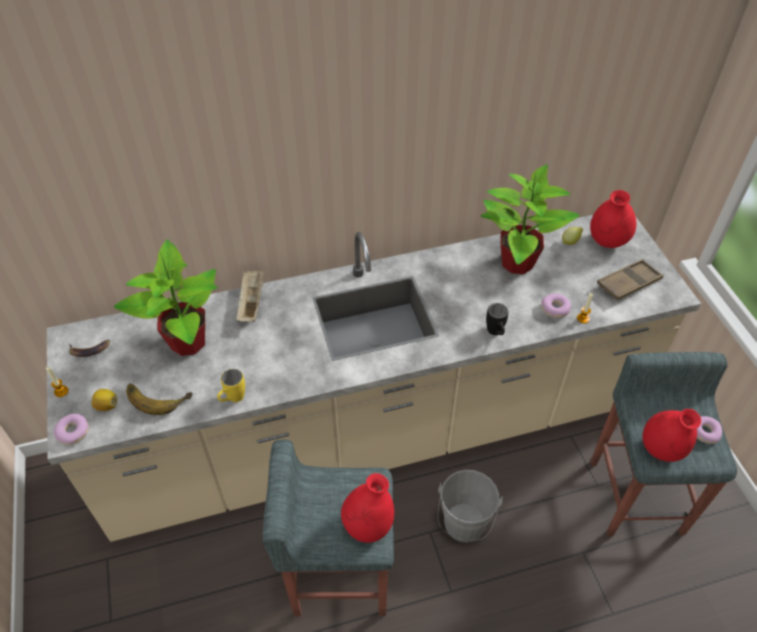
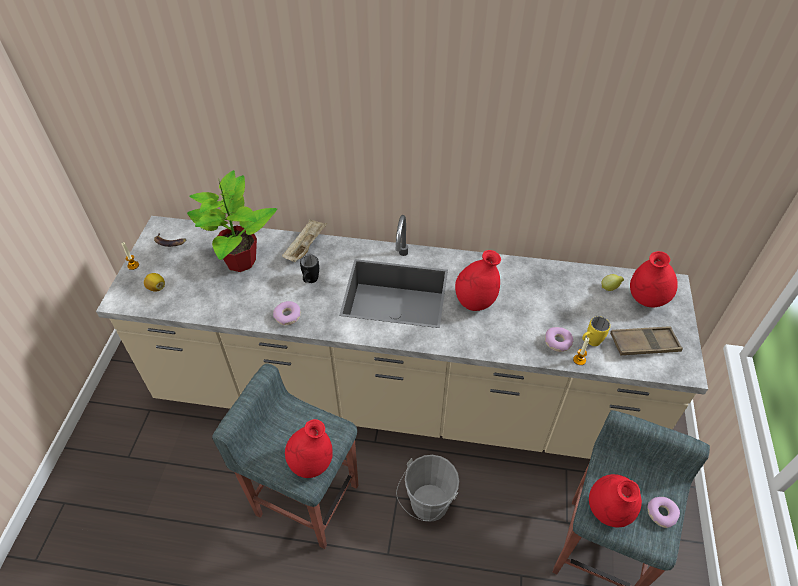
camera: 25 degrees right, 0 degrees up
donut [54,414,89,445] -> donut moved to [273,301,301,325]
banana [126,383,193,415] -> none
yellow mug [217,369,245,402] -> yellow mug moved to [582,316,610,346]
potted plant [481,164,580,274] -> none
black mug [486,303,509,335] -> black mug moved to [300,255,319,283]
none -> red vase [455,250,501,311]

